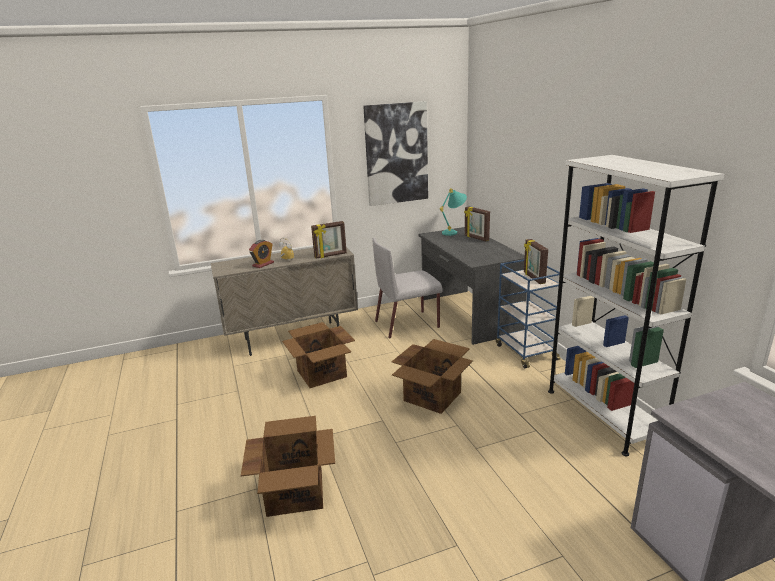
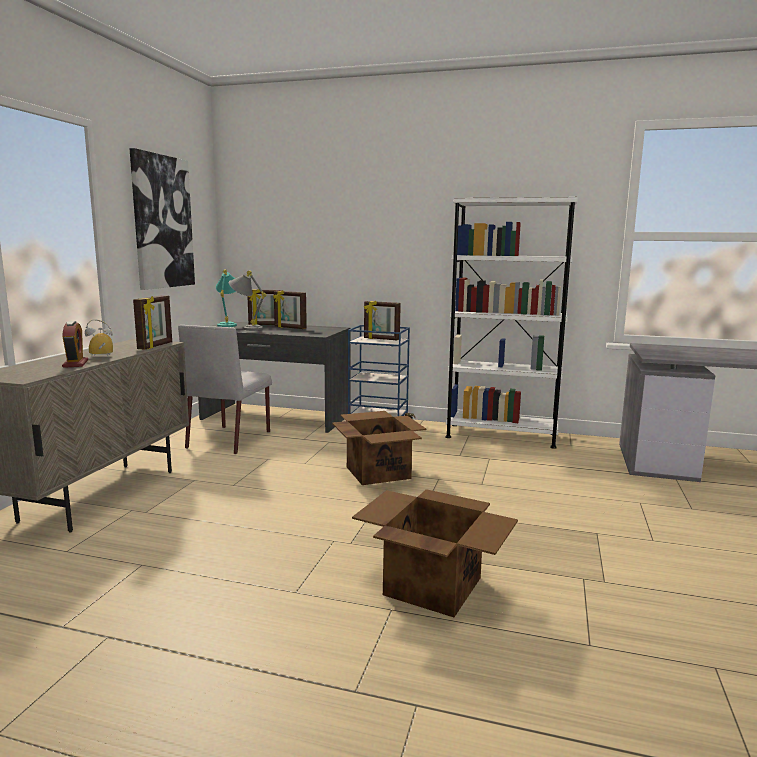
camera: 55 degrees left, 10 degrees down
cardboard box [282,322,355,388] -> none
none -> grey table lamp [229,271,266,330]
none -> picture frame [273,290,307,329]

